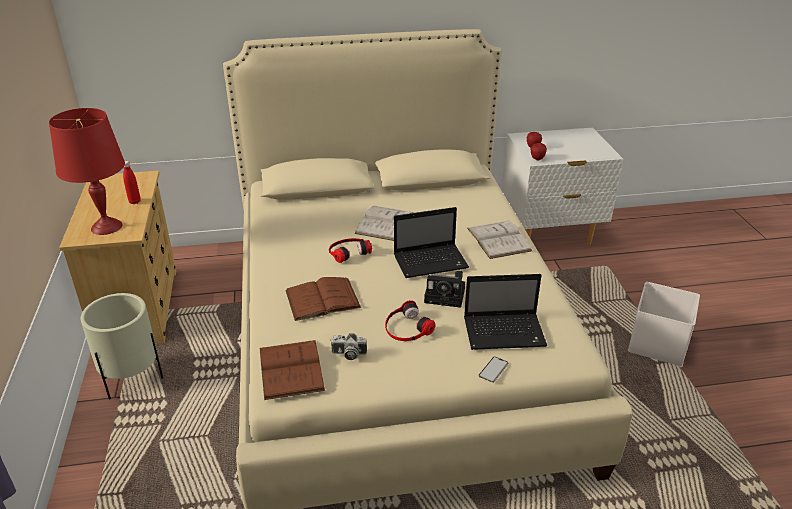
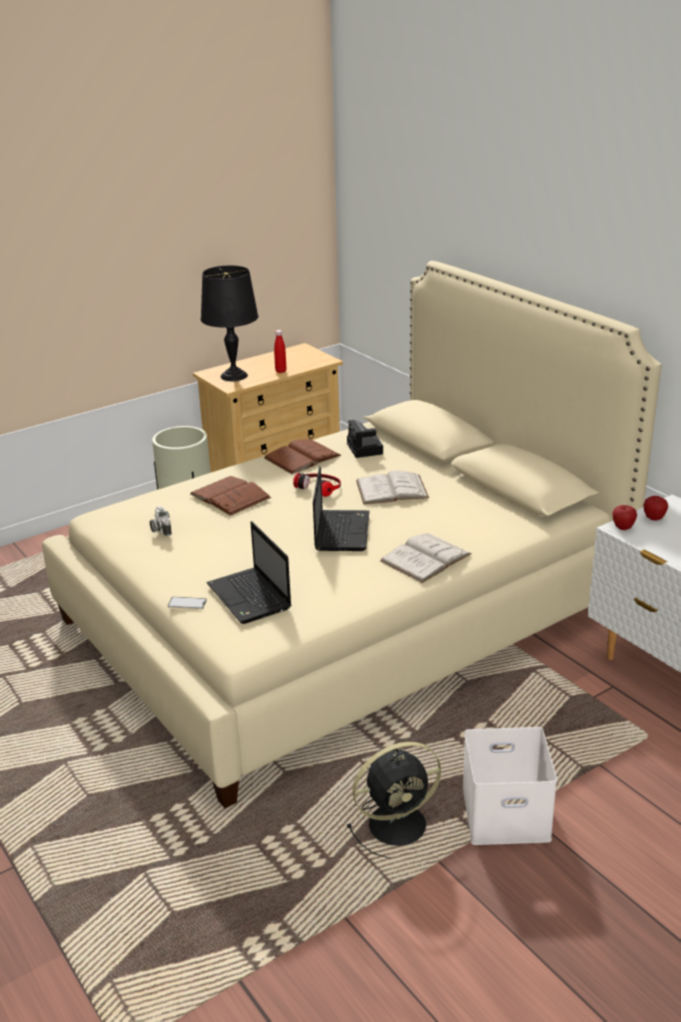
camera: 65 degrees right, 5 degrees down
red table lamp [49,108,125,235] -> black table lamp [201,265,258,381]
brown book [260,340,325,400] -> brown book moved to [264,439,341,474]
headphones [385,300,435,341] -> none
laptop [394,207,469,278] -> laptop turned 135 degrees counterclockwise [313,467,369,551]
camera [424,271,465,308] -> camera moved to [347,420,383,458]
none -> black fan [347,742,441,858]

